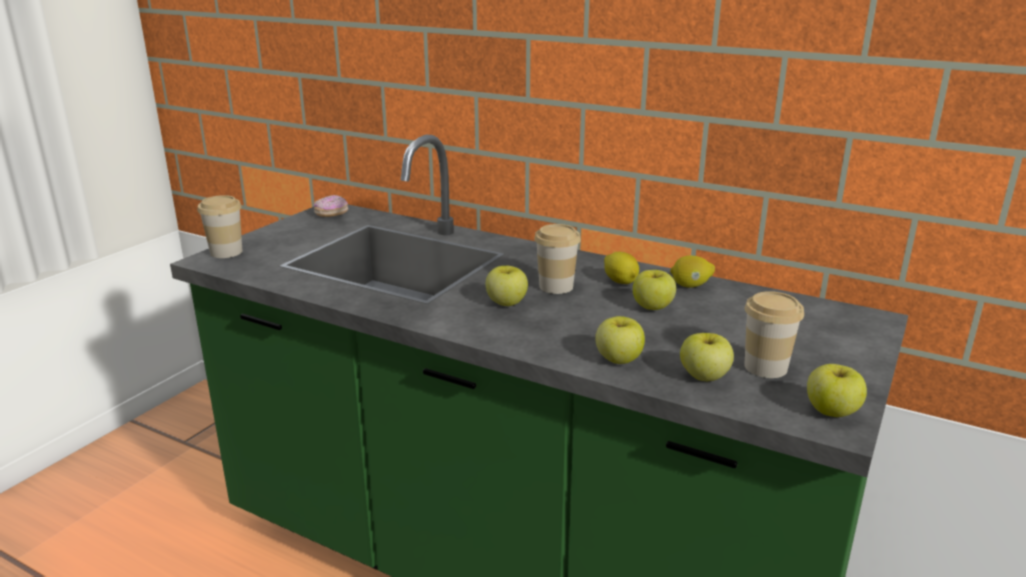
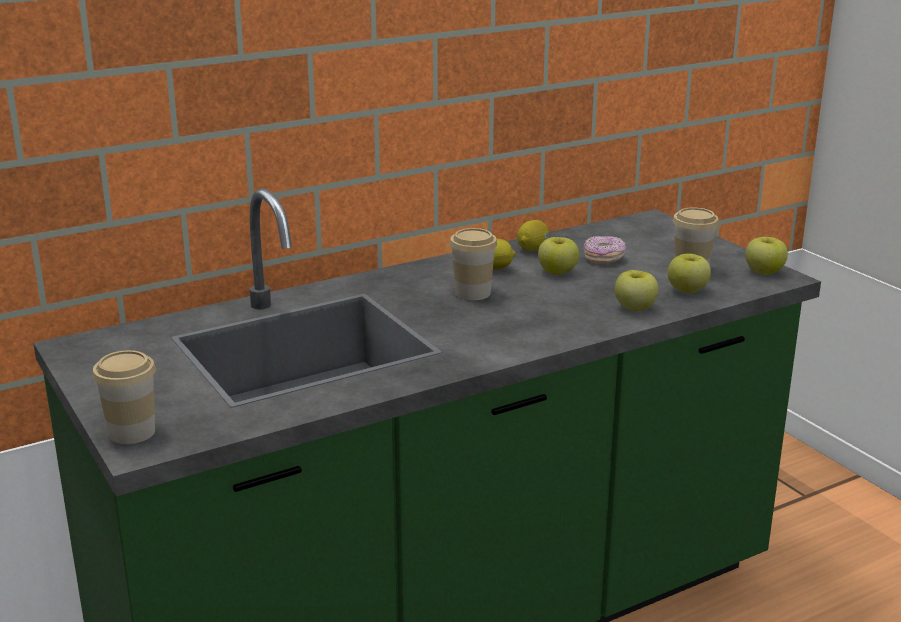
camera: 60 degrees left, 0 degrees up
donut [314,195,348,217] -> donut moved to [584,236,626,264]
apple [486,266,528,306] -> none

